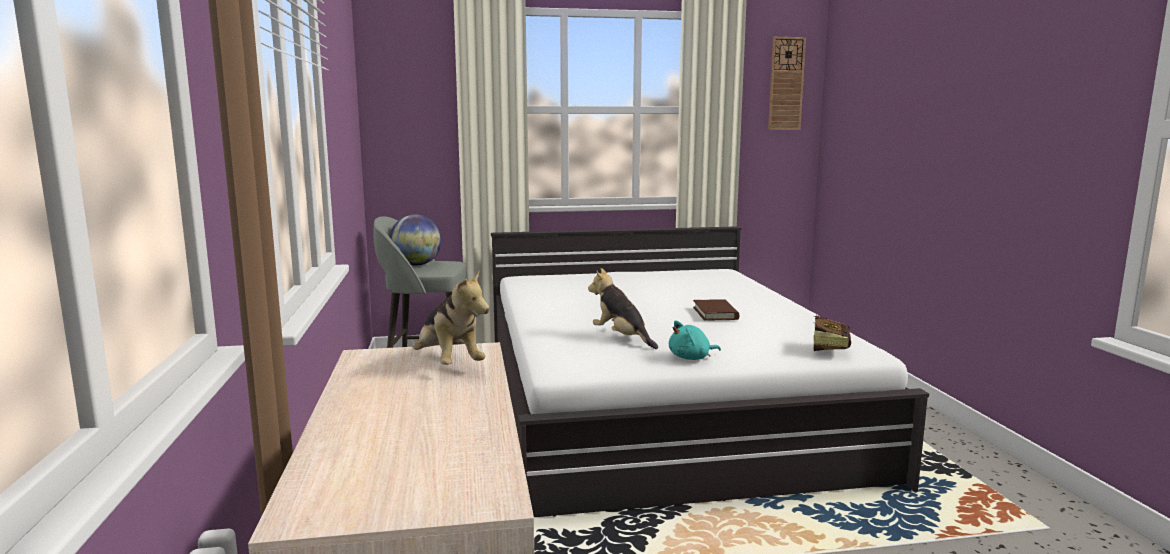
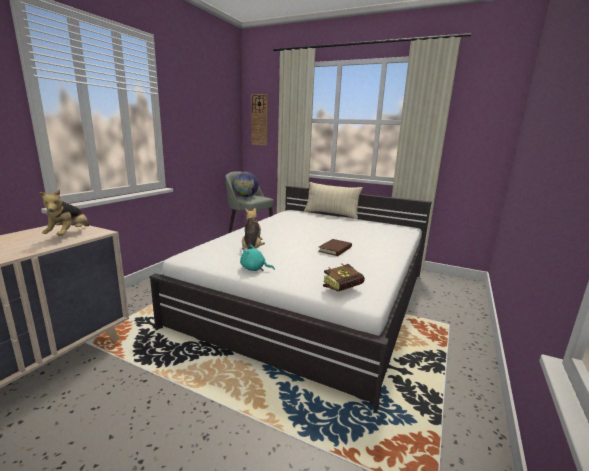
camera: 35 degrees right, 5 degrees up
wall clock [768,37,806,130] -> wall clock moved to [251,94,268,146]
none -> beige pillow [304,182,363,219]

